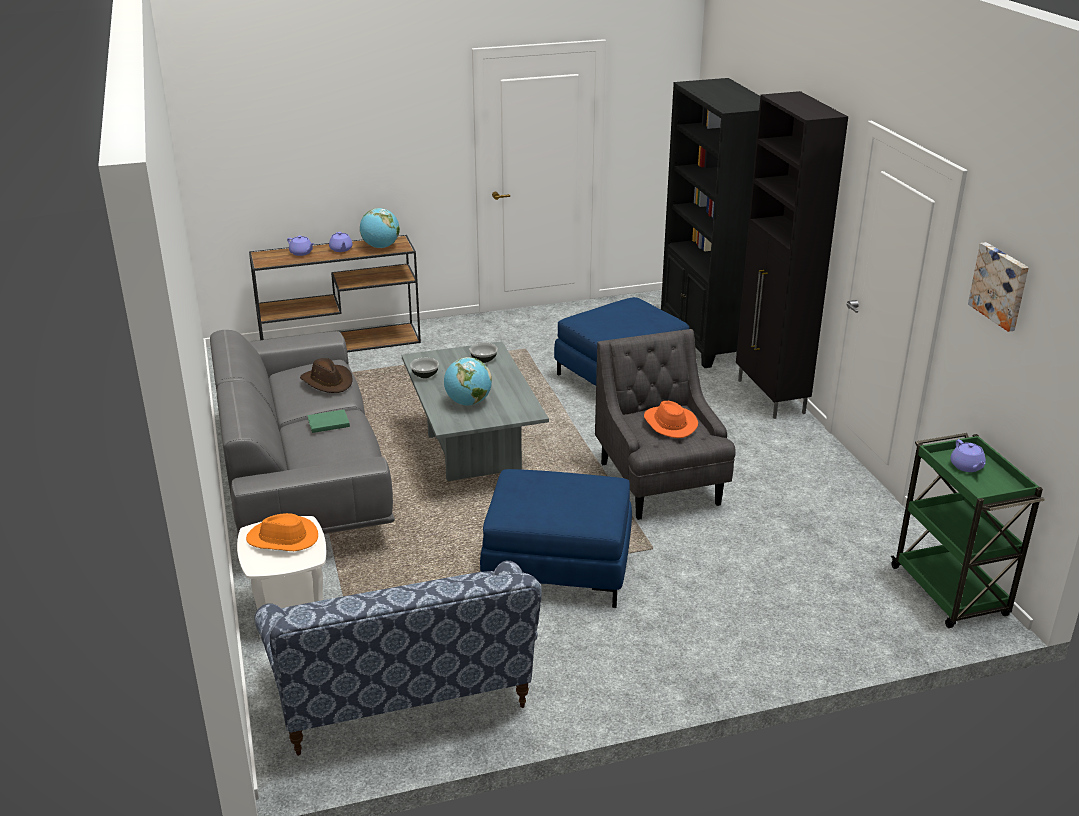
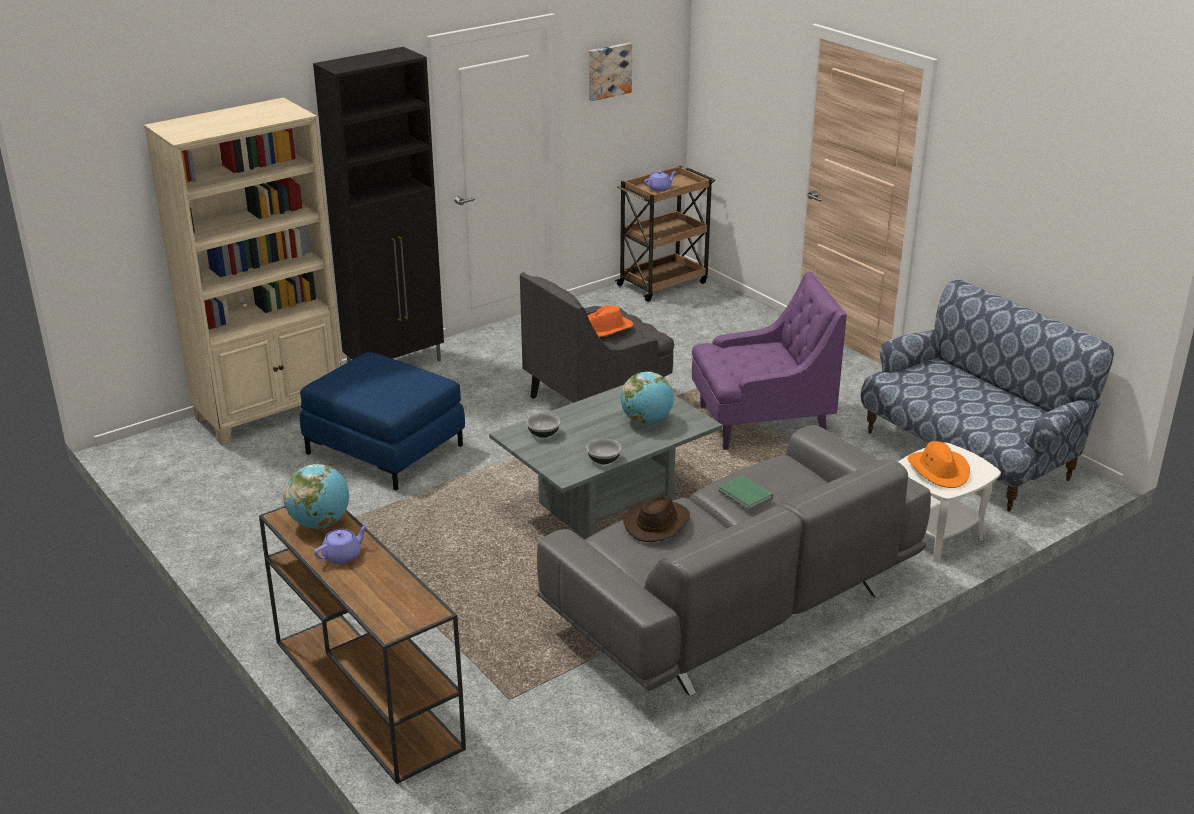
camera: 110 degrees left, 0 degrees up
purple teapot [287,235,314,256] -> none
blue ottoman [480,469,632,608] -> purple armchair [692,272,847,450]
black bookcase [661,78,760,368] -> beige bookcase [144,97,342,445]
green cart [890,433,1045,628] -> brown cart [615,166,715,302]

